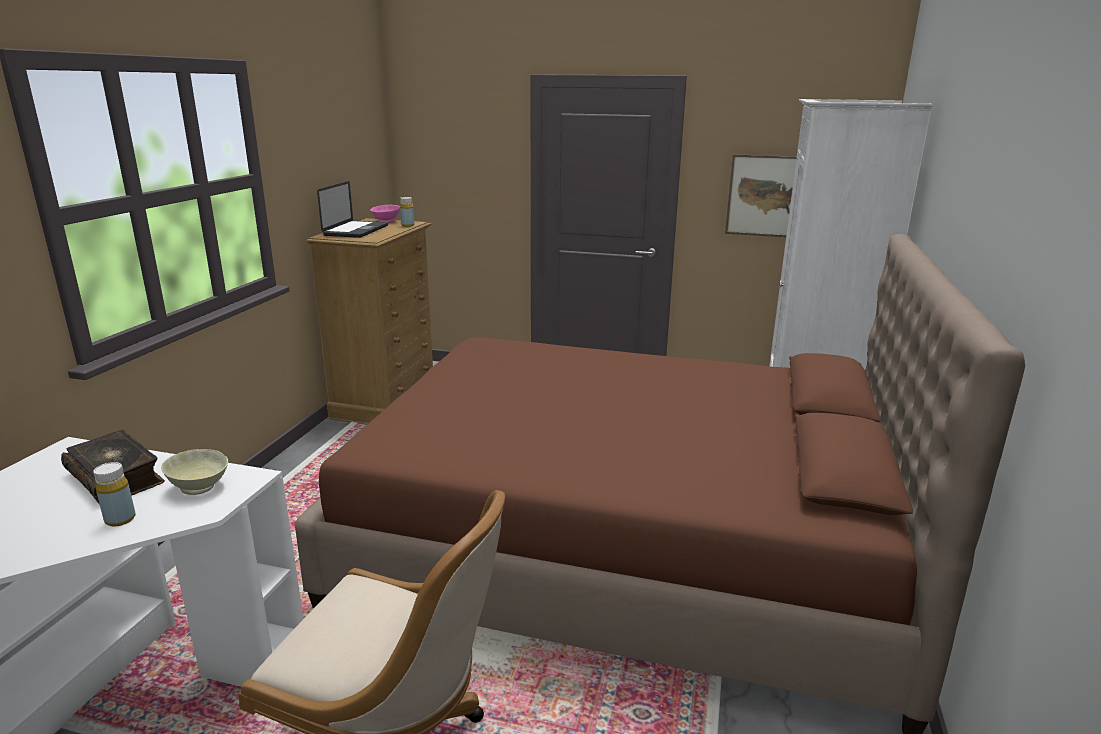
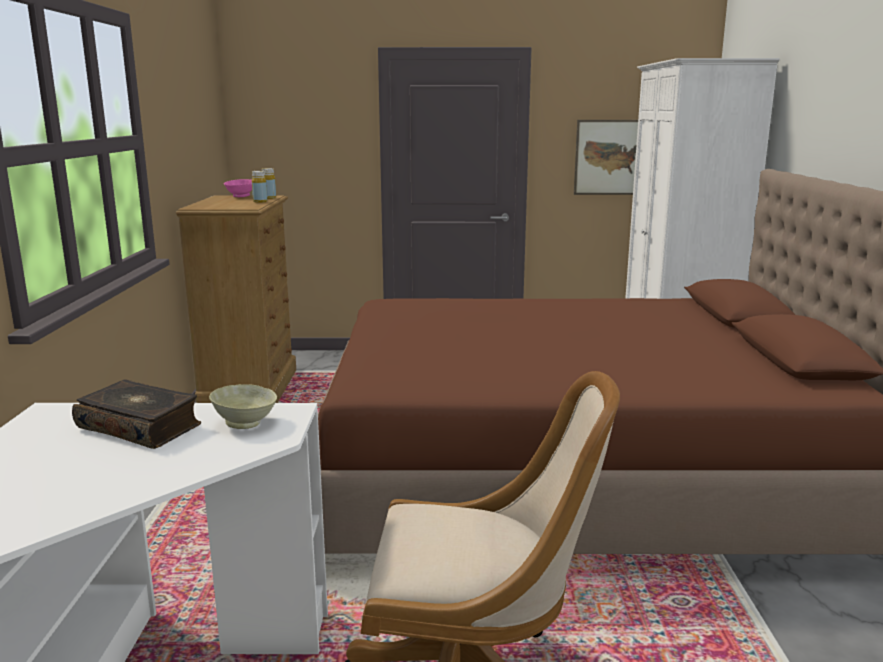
camera: 15 degrees left, 5 degrees down
yellow bottle [93,462,136,527] -> yellow bottle moved to [252,171,267,203]
laptop [317,181,388,238] -> none

